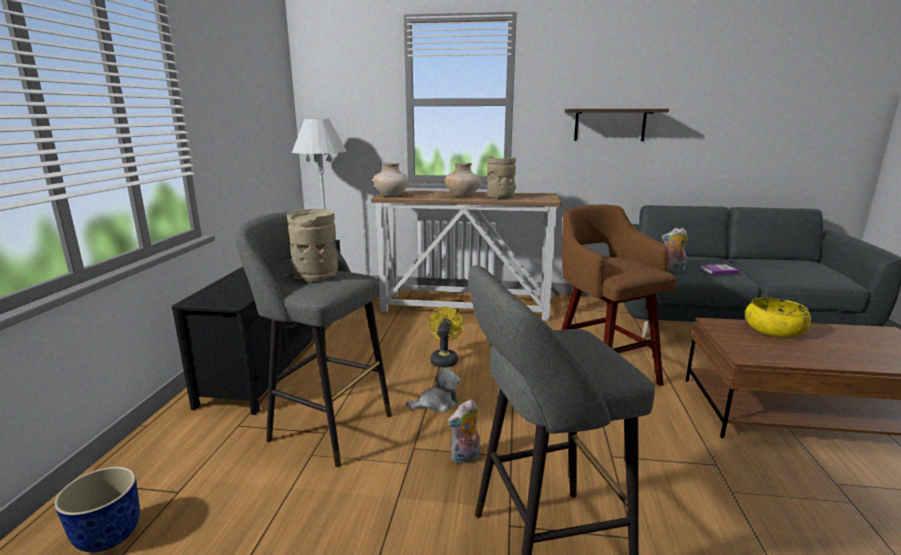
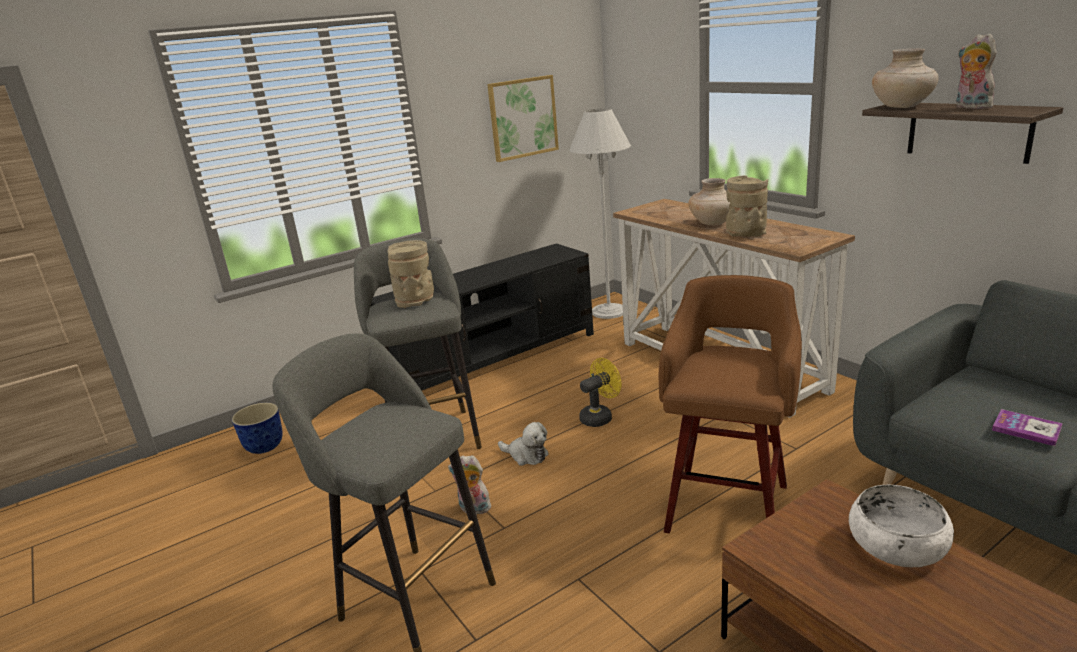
camera: 50 degrees right, 5 degrees up
beige vase [373,162,409,197] -> beige vase moved to [872,49,939,108]
plush toy [662,228,688,271] -> plush toy moved to [956,33,997,109]
yellow bowl [745,298,811,338] -> white bowl [849,484,954,567]
none -> picture [487,75,559,162]

